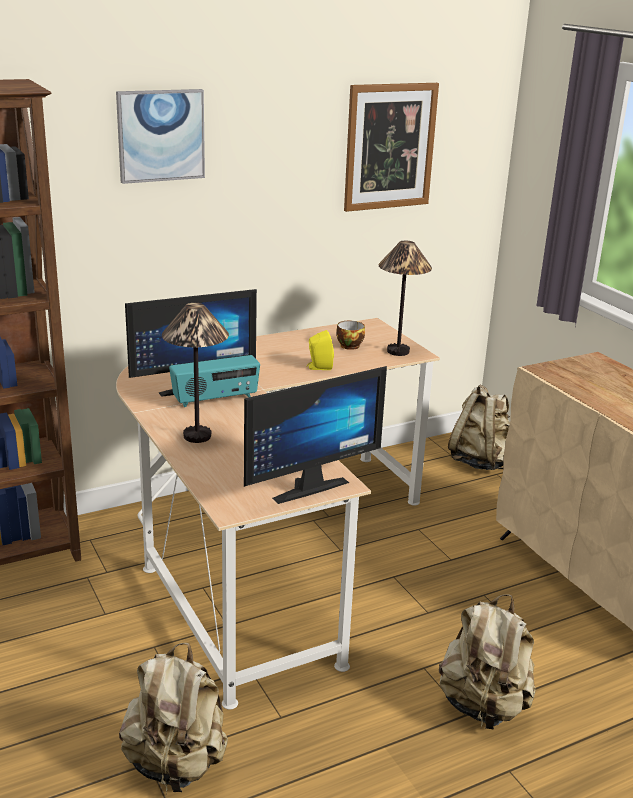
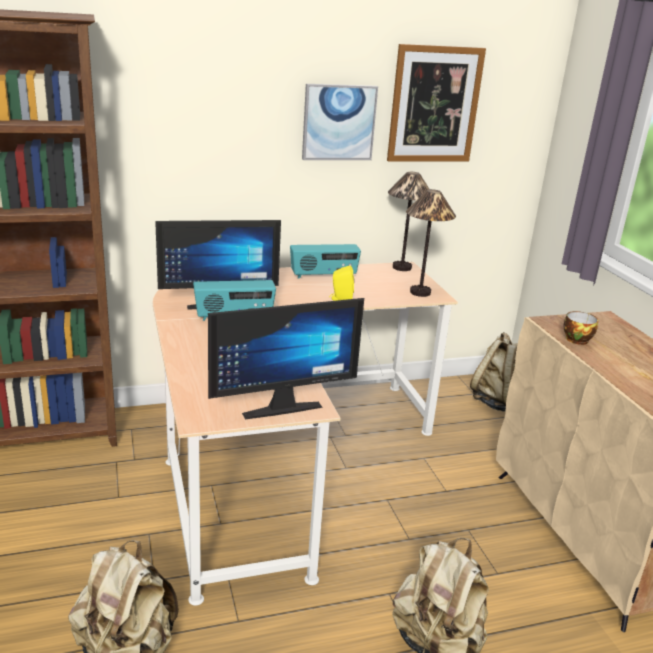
camera: 10 degrees right, 0 degrees up
picture [116,89,205,184] -> picture moved to [302,84,378,160]
table lamp [162,303,229,443] -> table lamp moved to [388,172,429,271]
cup [336,321,365,350] -> cup moved to [563,311,598,345]
none -> radio [290,244,361,279]

